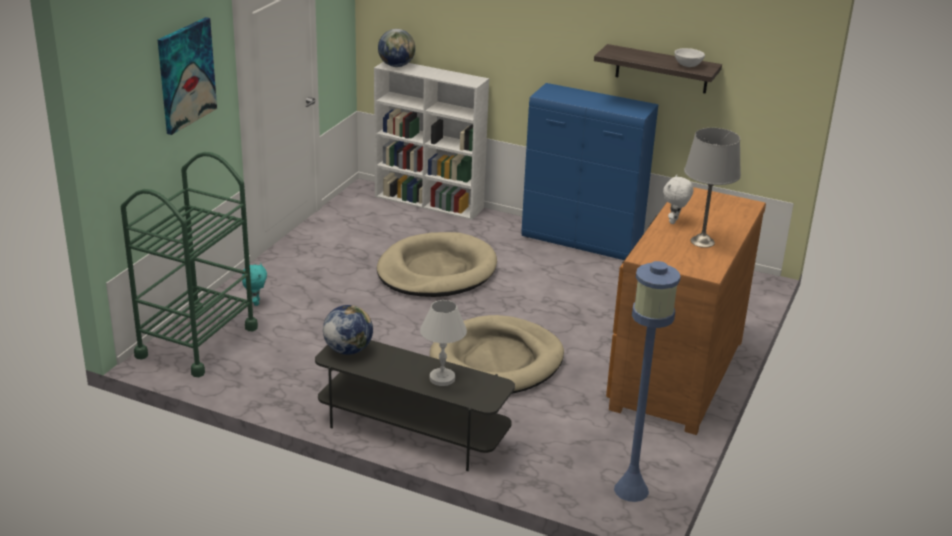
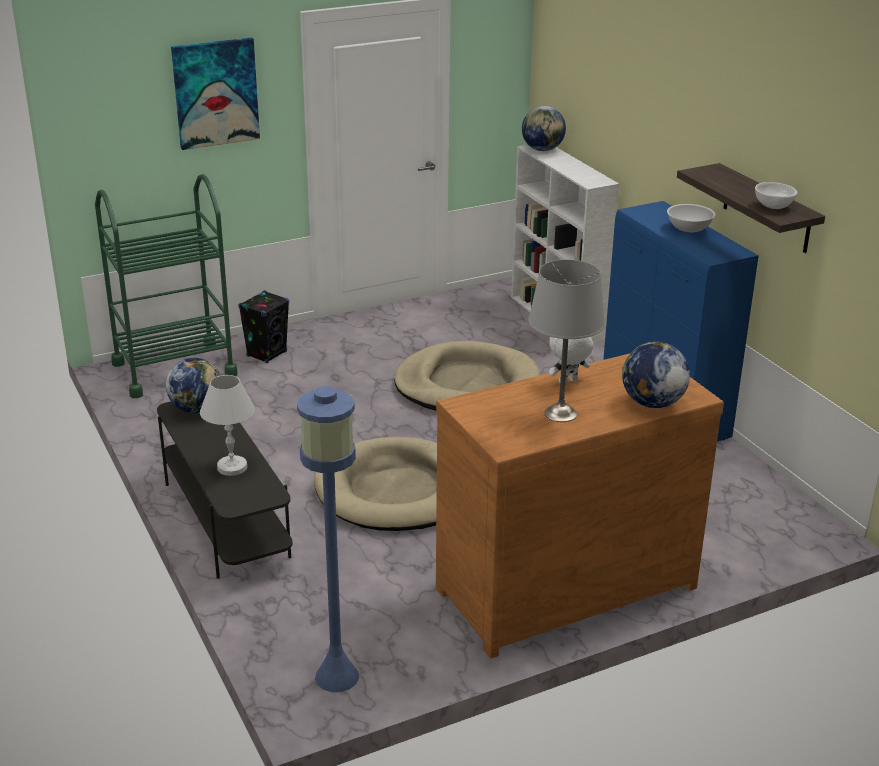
camera: 40 degrees right, 0 degrees up
turquoise plush toy [242,263,267,306] -> black speaker [238,290,289,363]
none -> globe [622,342,690,408]
none -> white bowl [667,204,715,232]

